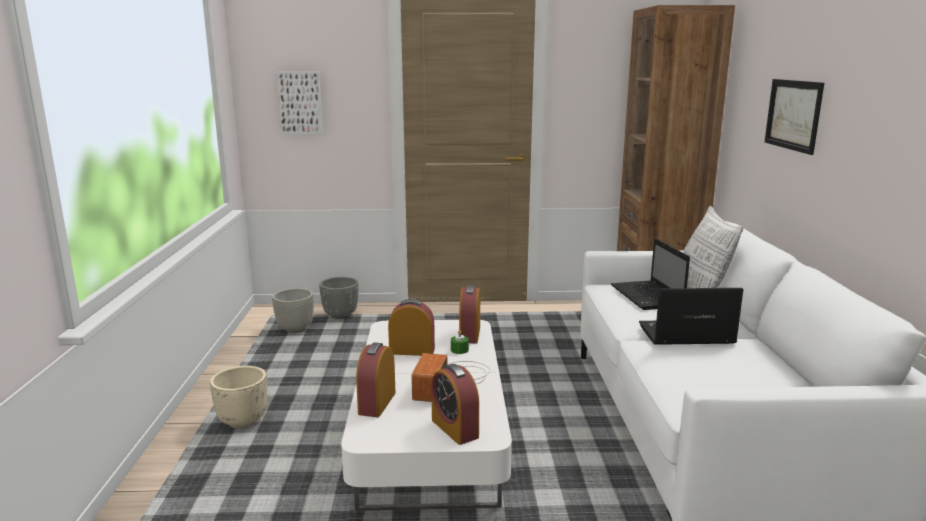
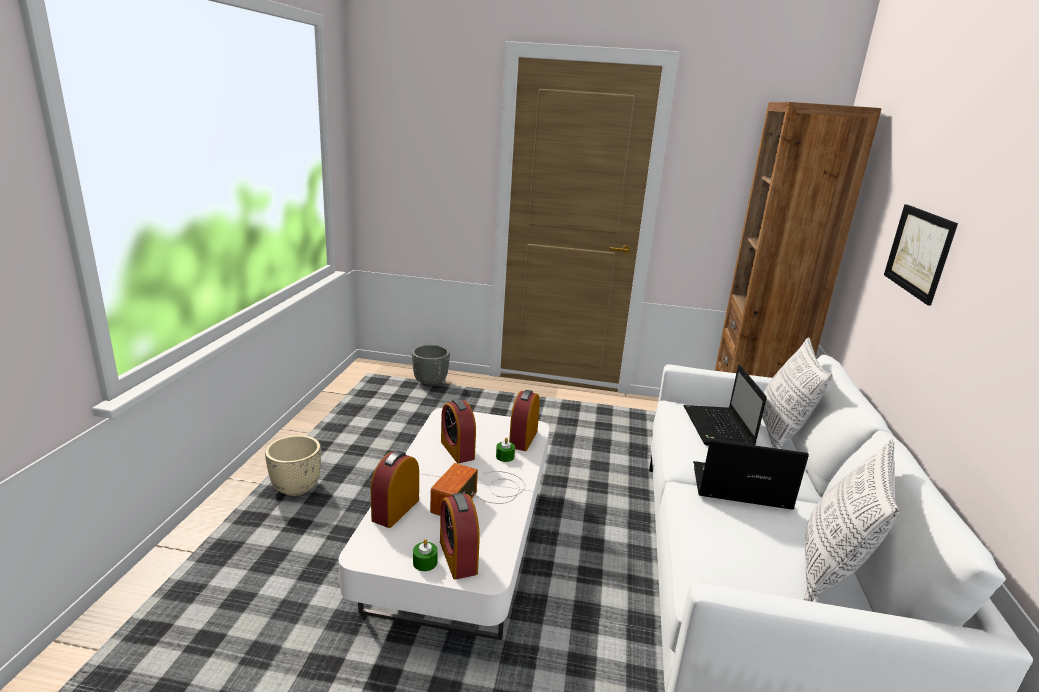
camera: 10 degrees right, 5 degrees up
grey planter [272,288,314,333] -> none
picture [277,72,323,134] -> none
alarm clock [388,299,435,356] -> alarm clock turned 135 degrees counterclockwise [441,399,476,463]
none -> green candle [413,539,438,571]
none -> pillow [804,439,899,602]

